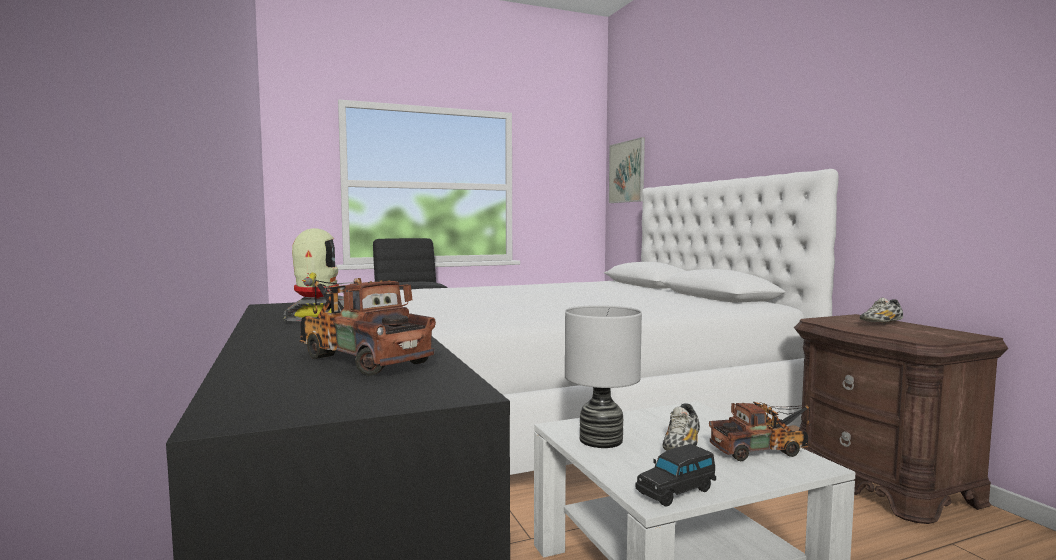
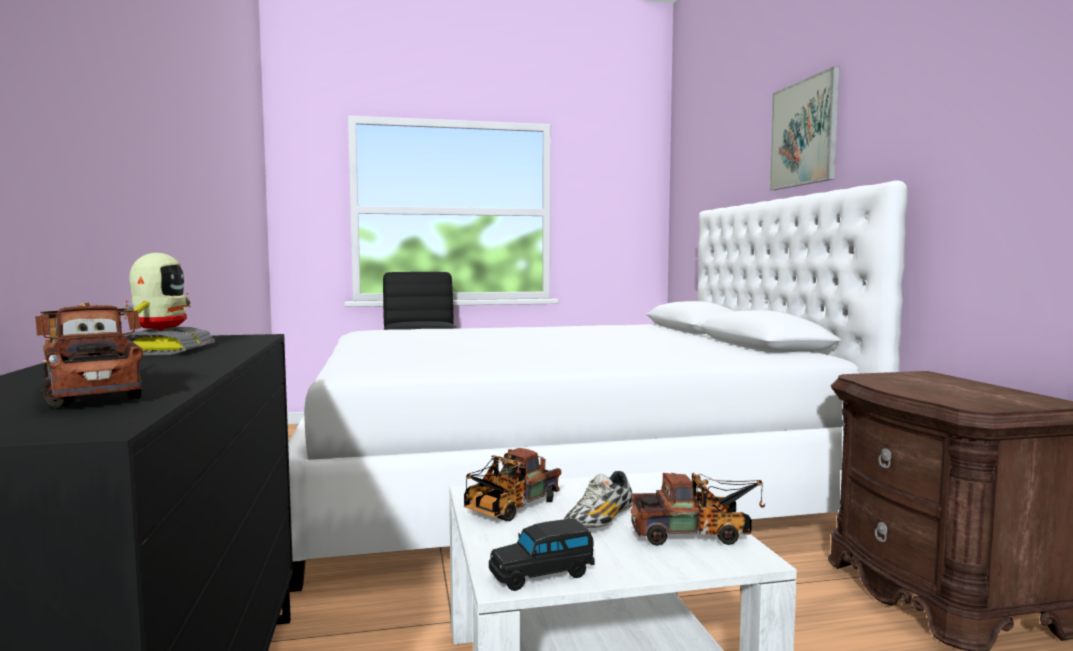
camera: 10 degrees right, 0 degrees up
grey table lamp [565,305,642,448] -> toy truck [464,448,561,521]
picture [609,137,645,203] -> picture moved to [769,66,839,190]
shoe [860,297,903,324] -> none

